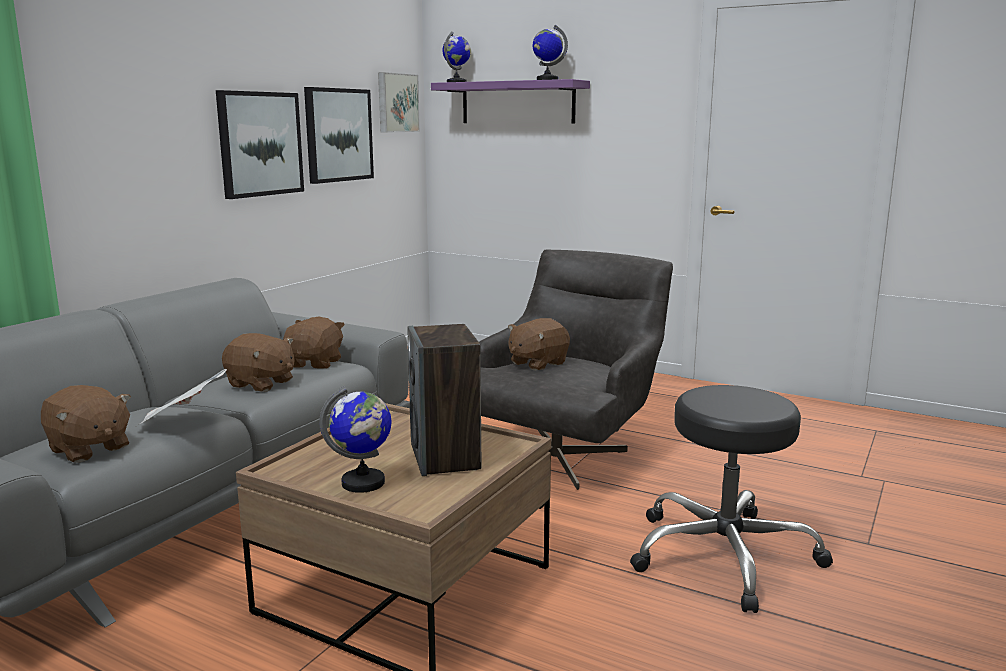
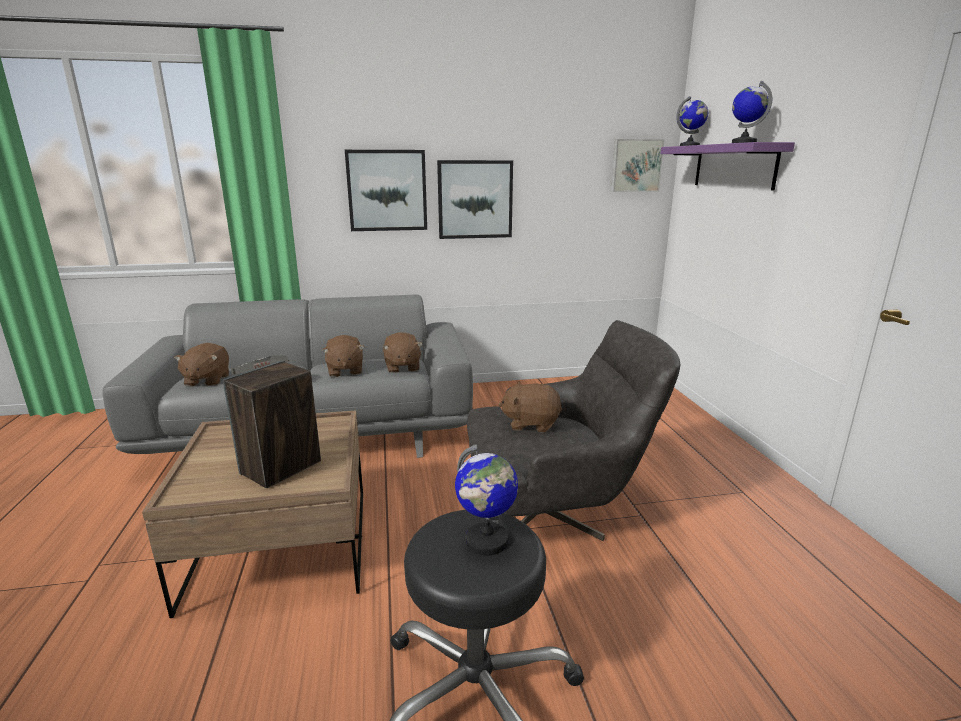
camera: 50 degrees right, 5 degrees up
brown plush toy [283,317,345,369] -> brown plush toy turned 105 degrees clockwise [382,332,423,373]
picture [304,87,374,184] -> picture moved to [345,150,427,231]
globe [319,386,392,493] -> globe moved to [455,444,518,555]

